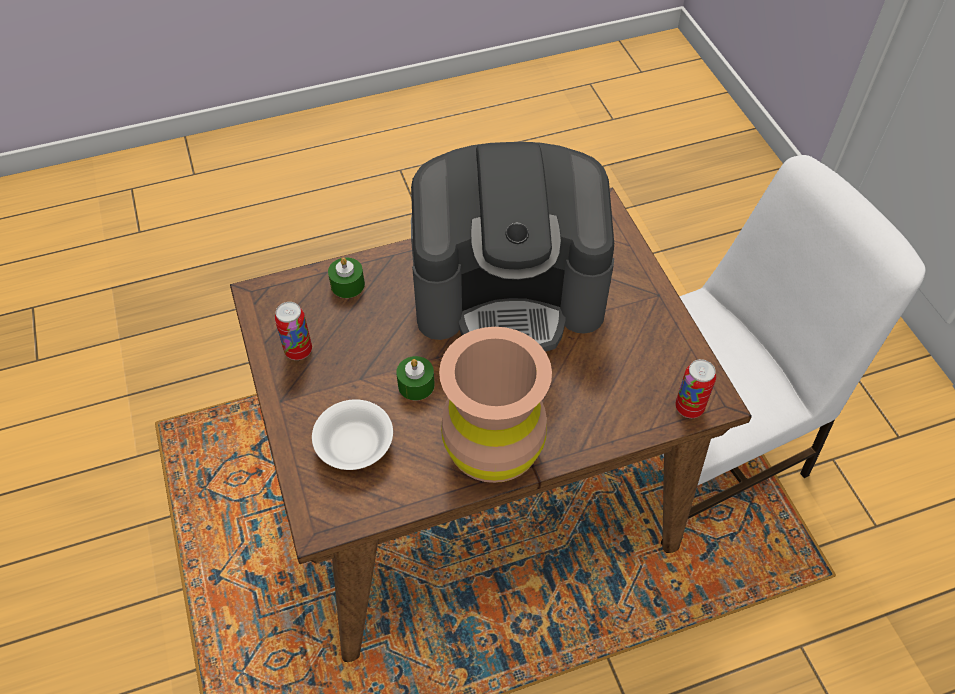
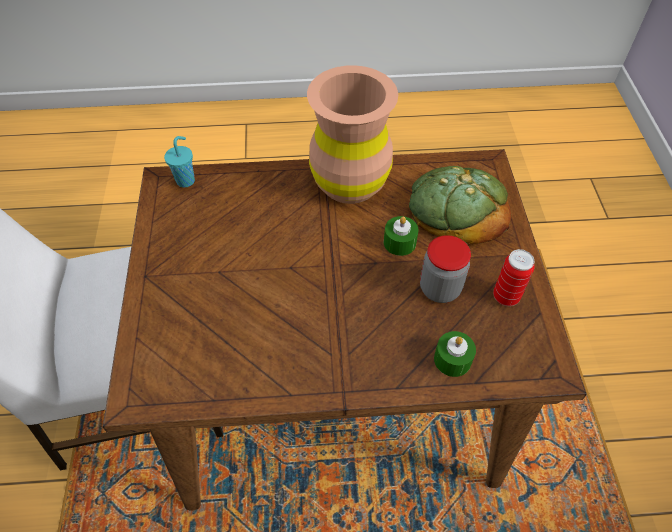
camera: 165 degrees left, 0 degrees up
white bowl [312,399,393,470] -> bread [409,166,511,244]
coffee machine [411,142,614,352] -> none
can [675,359,716,418] -> turquoise cup [164,136,195,187]
none -> jar [420,235,471,303]

